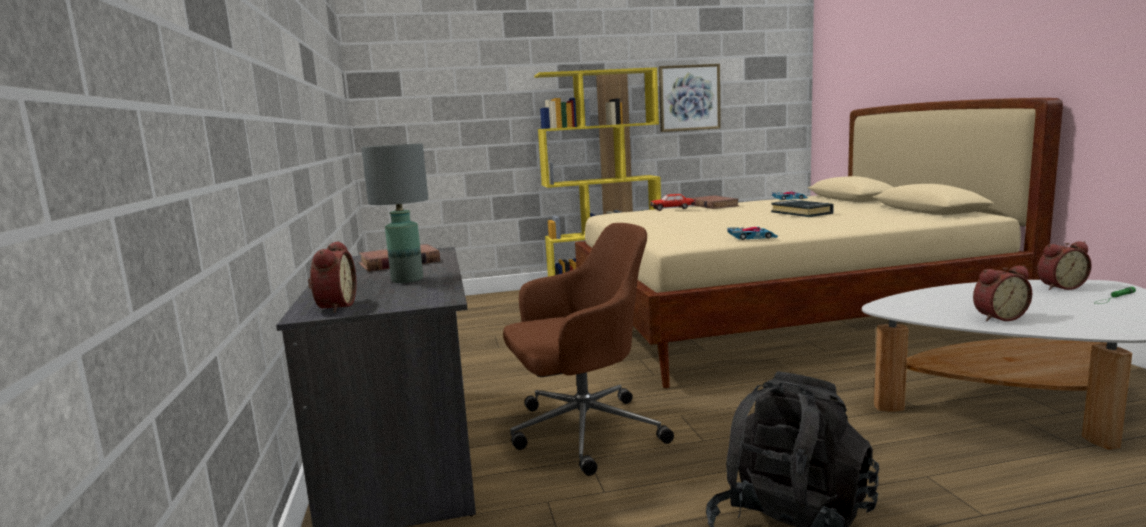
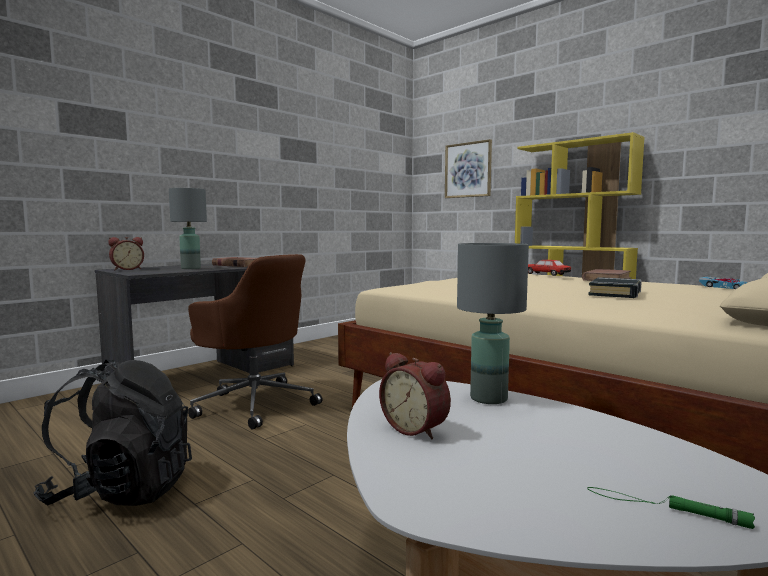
camera: 55 degrees right, 5 degrees down
picture [659,64,721,132] -> picture moved to [445,139,492,198]
toy car [727,227,778,240] -> none
alarm clock [1037,241,1092,290] -> none
none -> grey table lamp [457,243,529,404]

